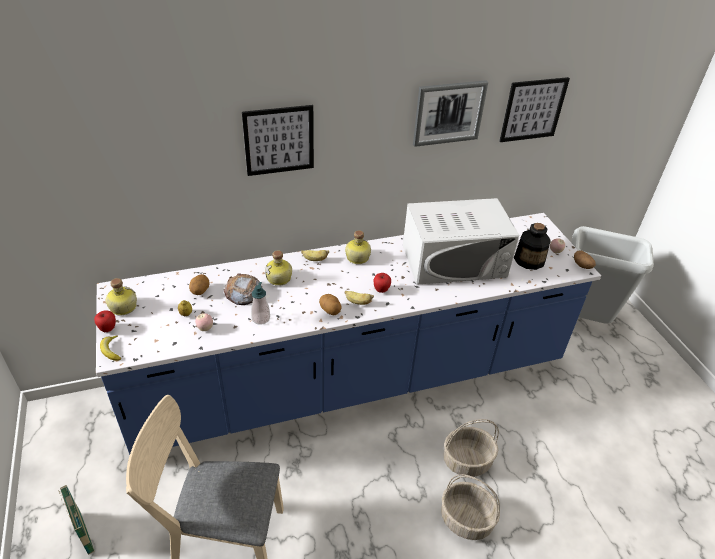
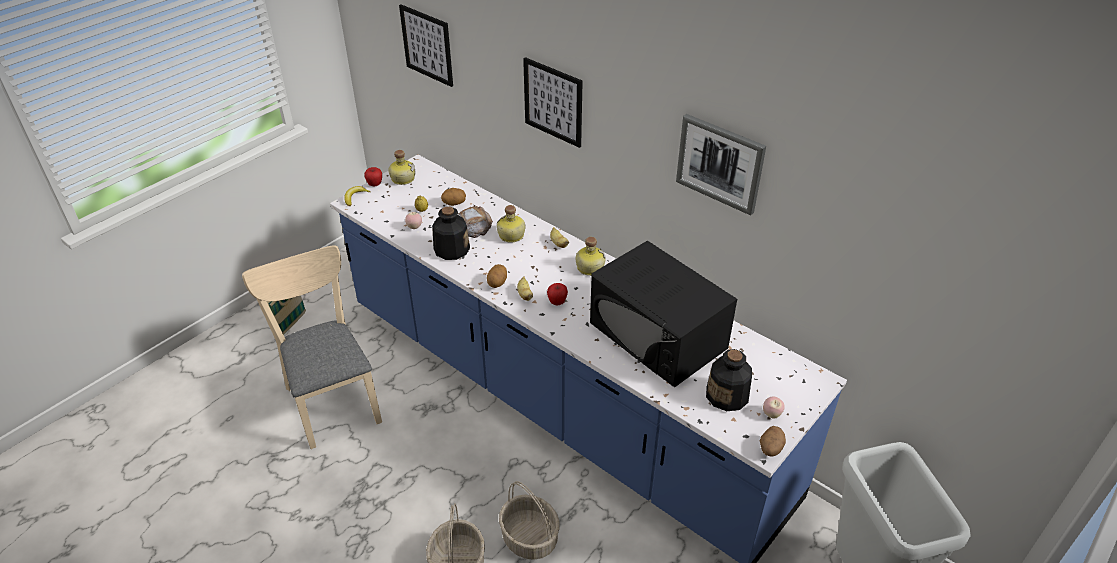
camera: 60 degrees right, 0 degrees up
soap dispenser [251,282,270,325] -> bottle [432,207,470,260]
white microwave [403,198,519,285] -> black microwave [590,241,737,387]
picture [499,77,570,142] -> picture moved to [399,4,453,87]

